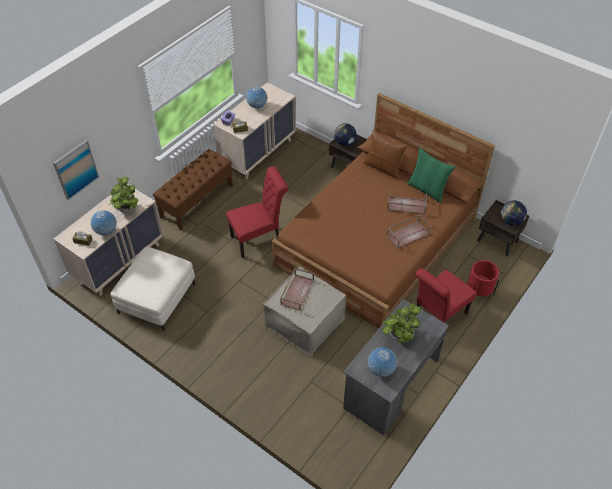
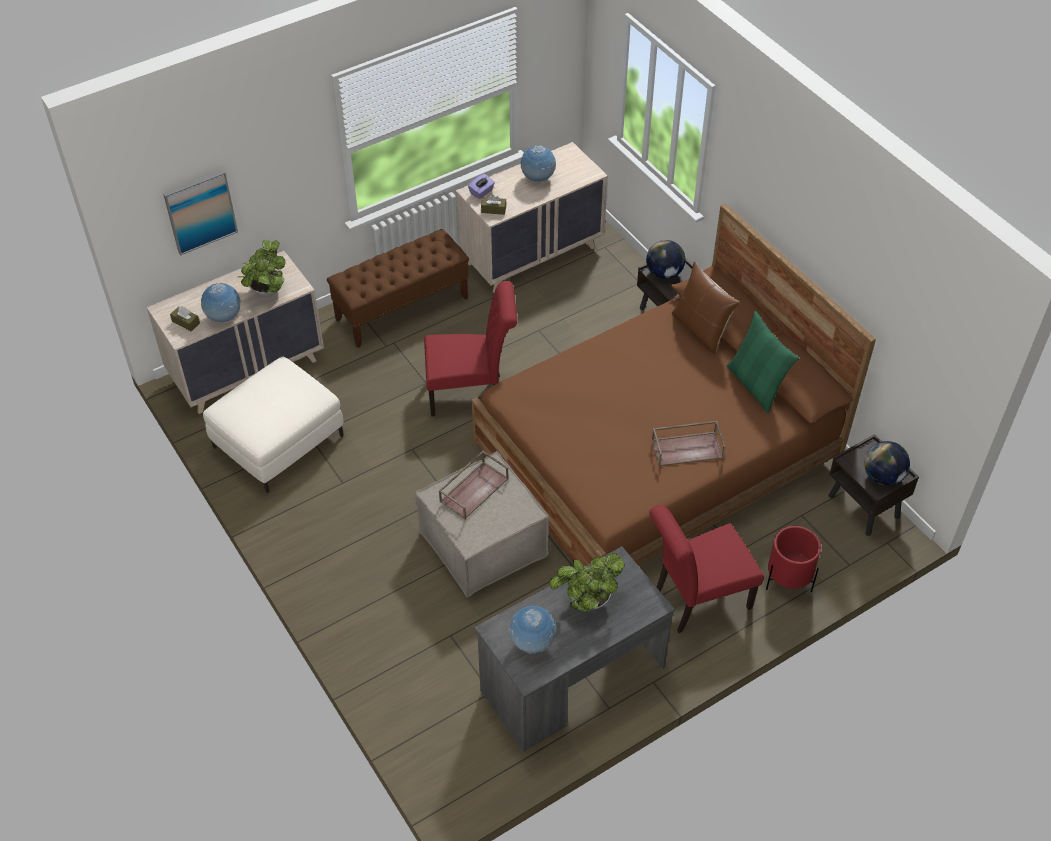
camera: 20 degrees right, 0 degrees up
brown tray [387,189,427,214] -> none

